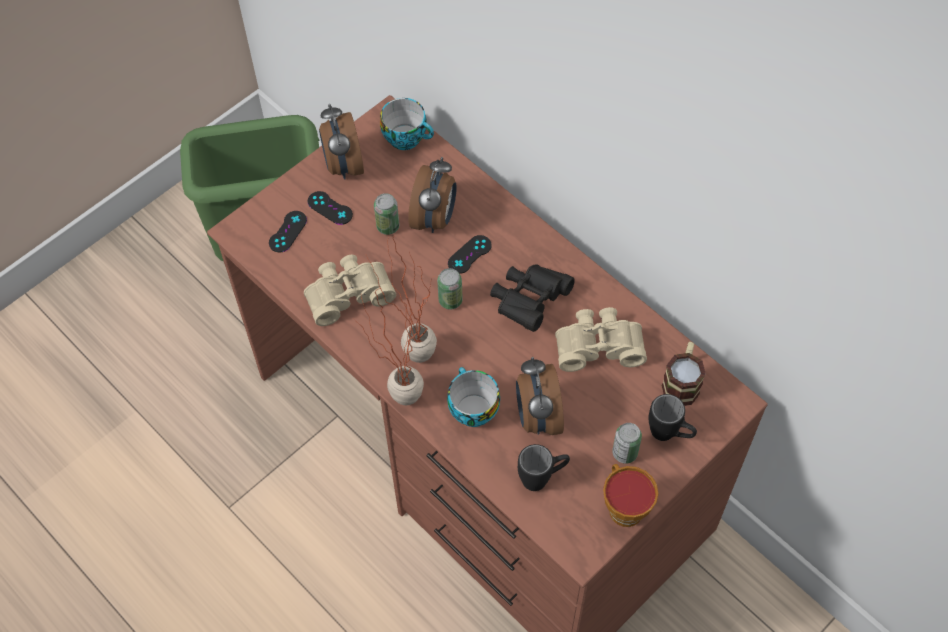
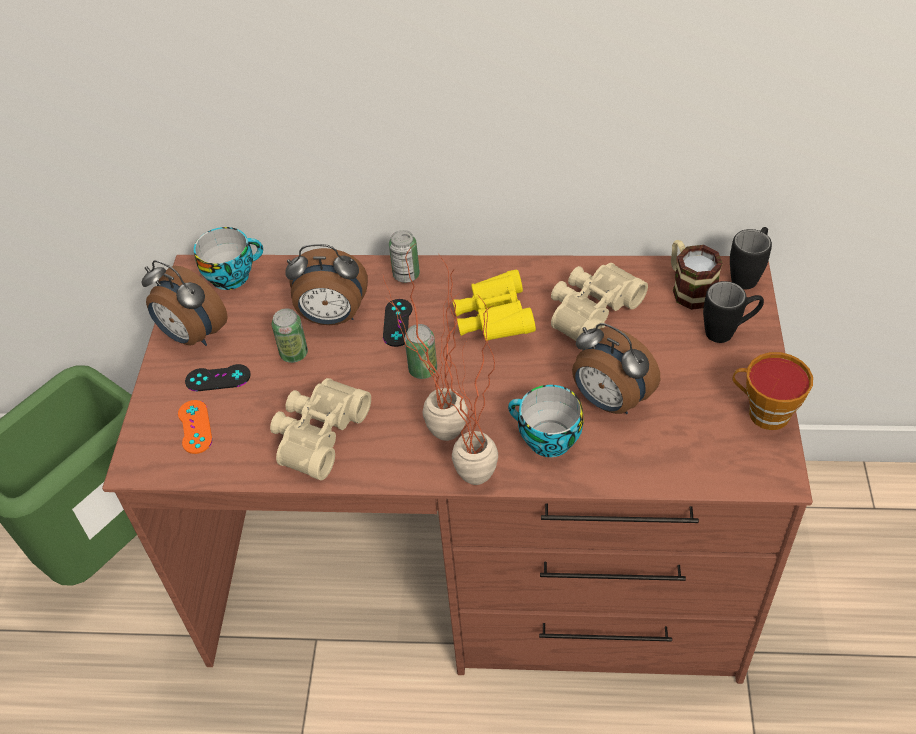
camera: 40 degrees left, 10 degrees down
black game controller [269,211,307,252] -> orange game controller [178,400,212,454]
alarm clock [408,157,457,233] -> alarm clock turned 120 degrees clockwise [285,244,368,325]
black binoculars [490,264,575,332] -> yellow binoculars [452,270,536,341]
black mug [518,444,570,491] -> black mug moved to [730,227,772,289]
can [612,423,642,464] -> can moved to [389,230,420,283]

